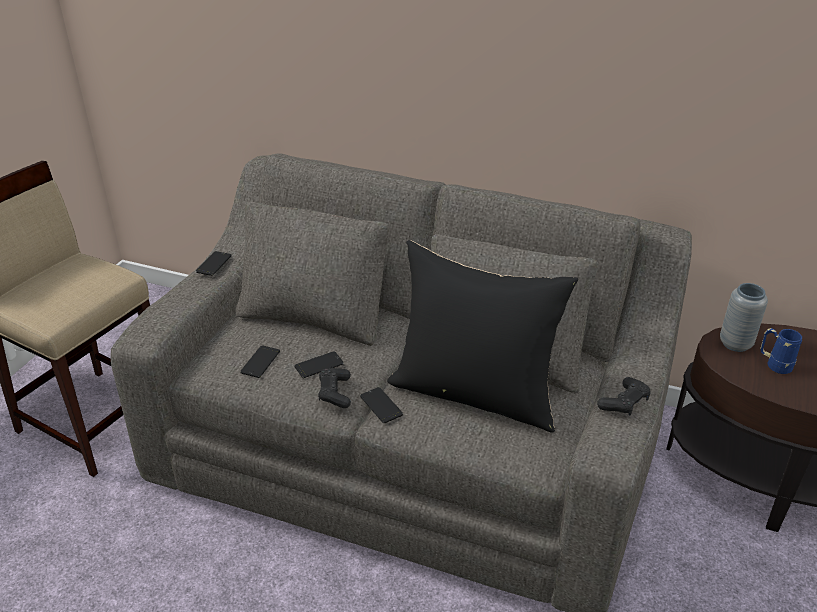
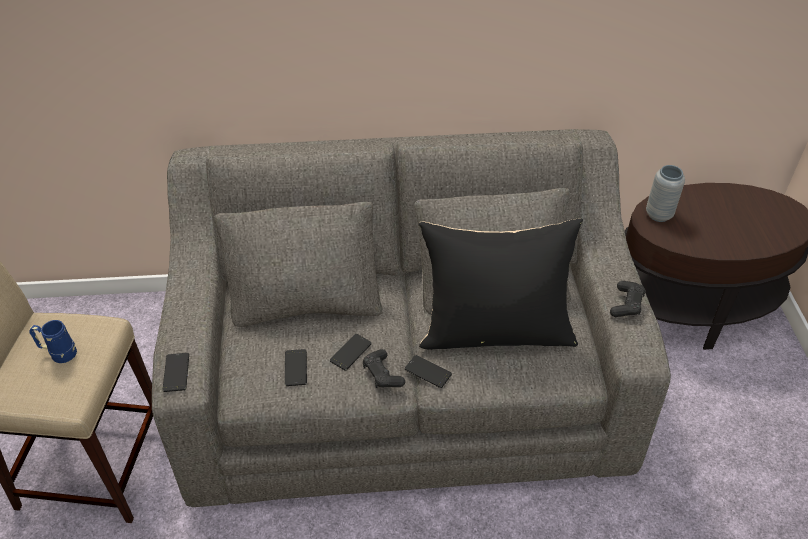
camera: 25 degrees left, 10 degrees up
phone [196,251,232,276] -> phone moved to [163,353,189,392]
blue mug [760,328,802,374] -> blue mug moved to [29,320,77,363]

